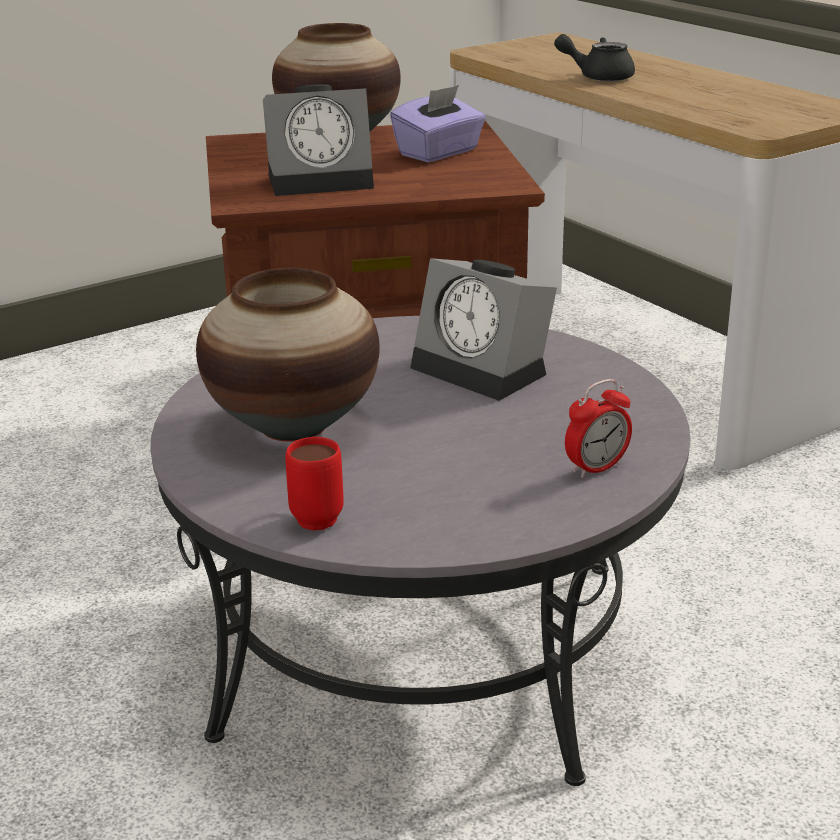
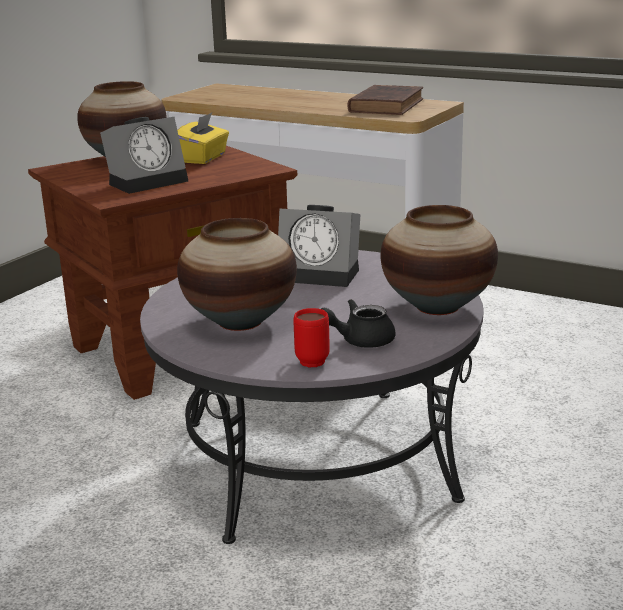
camera: 25 degrees left, 5 degrees down
purple tissue box [390,85,486,162] -> yellow tissue box [177,113,229,164]
black teapot [554,34,635,82] -> black teapot moved to [321,299,395,347]
alarm clock [565,379,632,478] -> vase [380,205,498,315]
none -> brown book [348,85,423,115]

